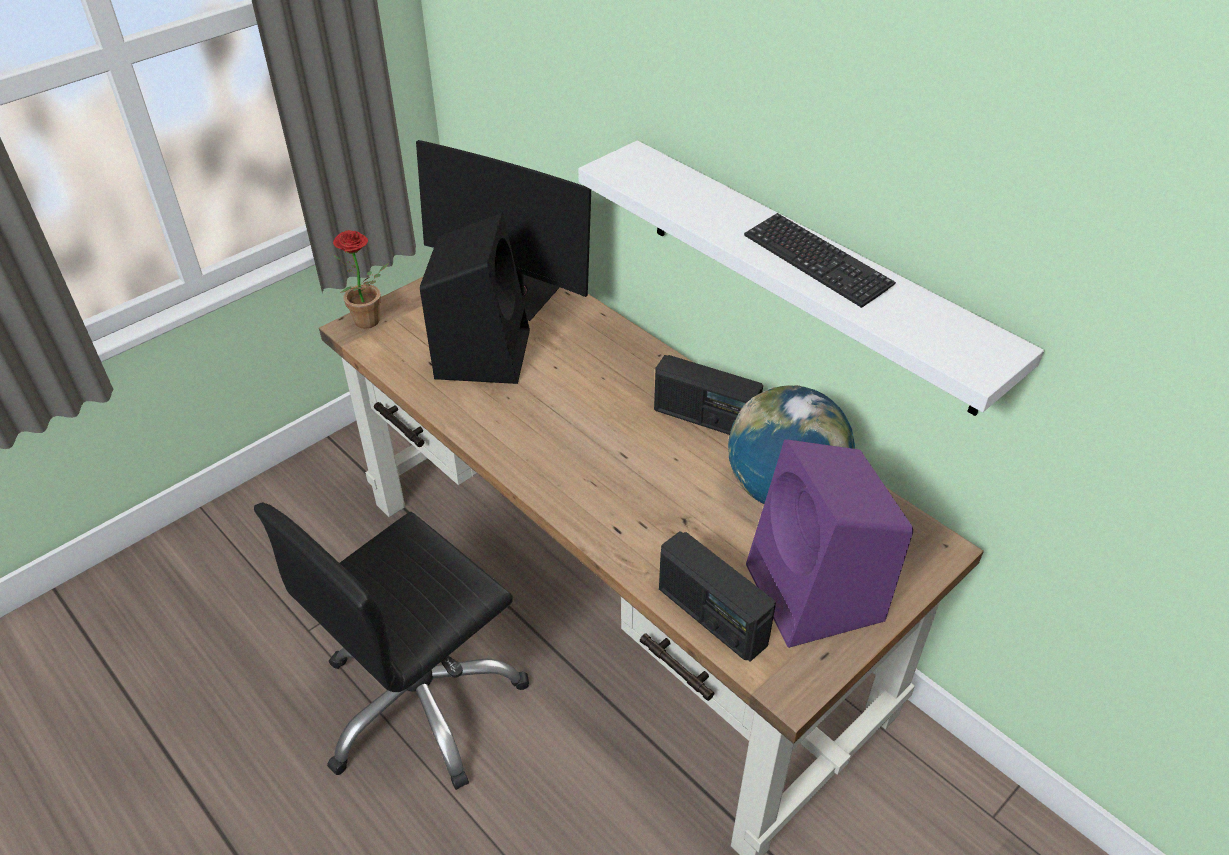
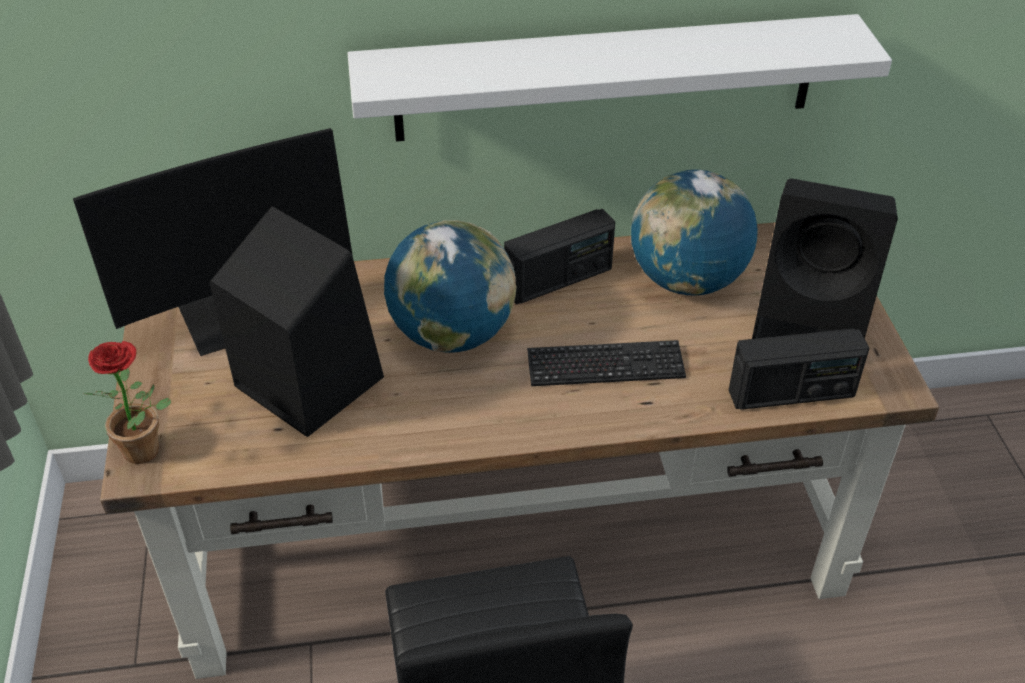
camera: 55 degrees left, 0 degrees up
keyboard [744,213,896,308] -> keyboard moved to [527,340,686,386]
purple speaker [746,439,913,648] -> black speaker [752,178,898,339]
none -> globe [384,220,517,353]

